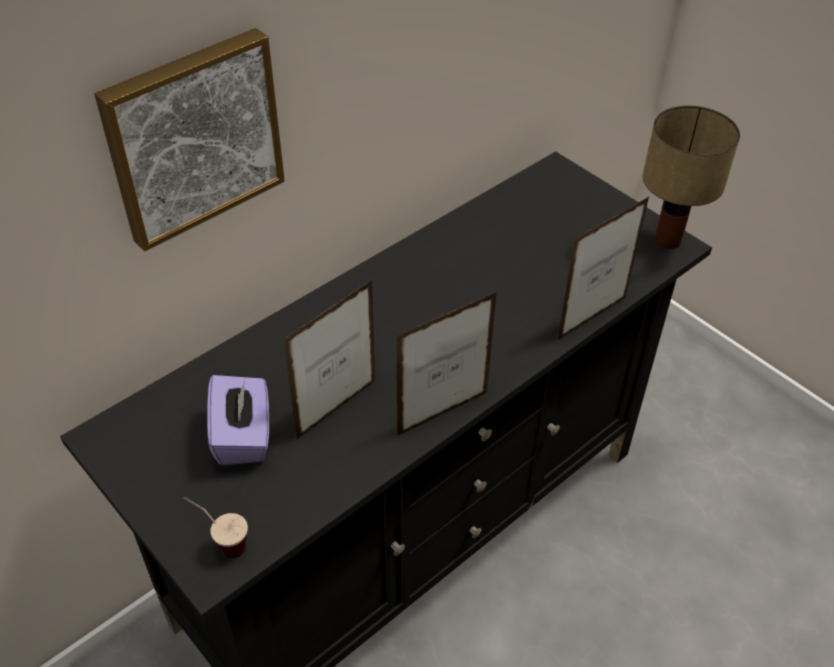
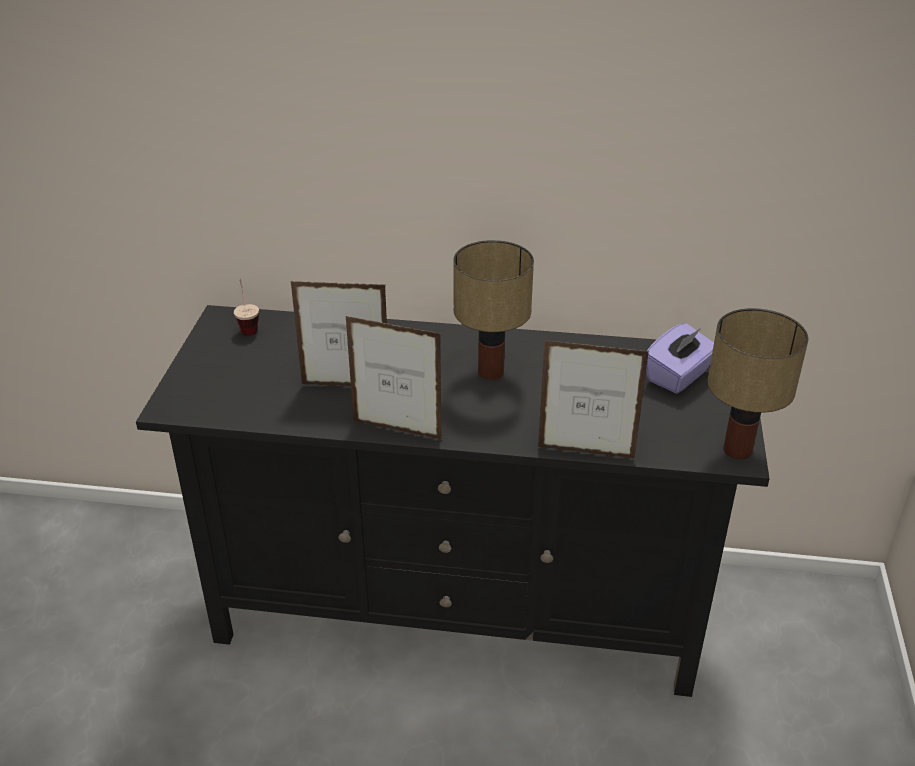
camera: 50 degrees right, 10 degrees down
picture [94,28,285,251] -> none
cup [183,497,248,558] -> cup moved to [234,279,259,336]
purple tissue box [207,375,269,465] -> purple tissue box moved to [646,323,714,394]
none -> table lamp [453,240,534,380]

